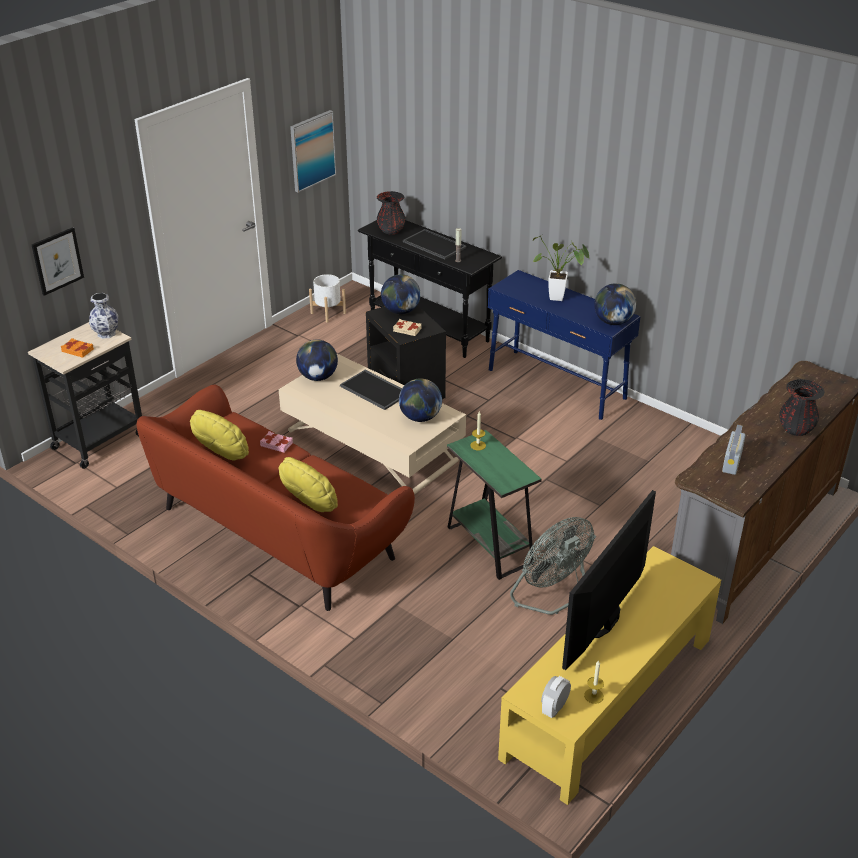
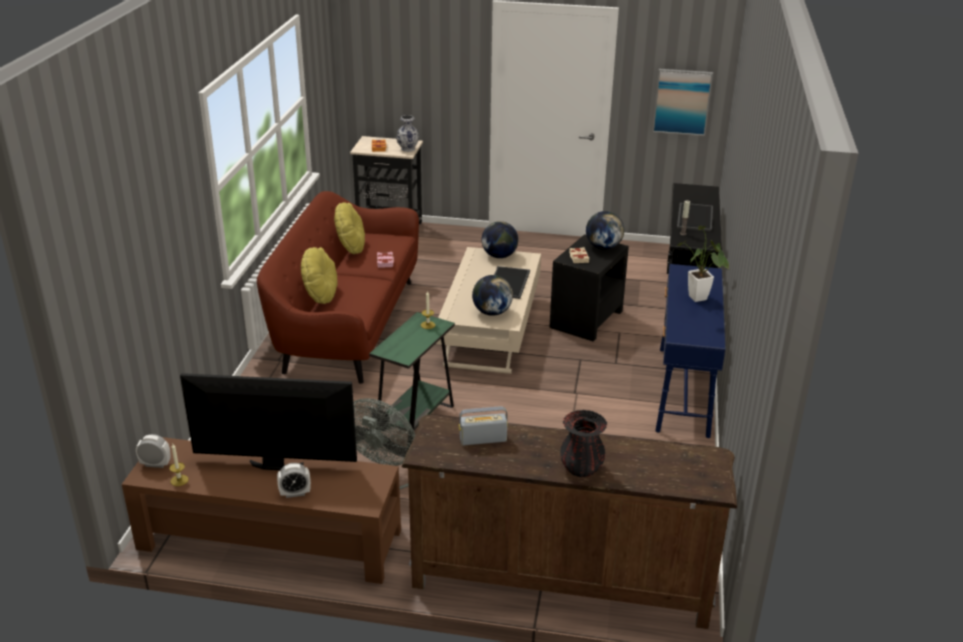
camera: 60 degrees right, 5 degrees down
picture [32,227,84,296] -> none
white planter [309,274,346,323] -> none
black vase [377,191,405,234] -> none
yellow tv stand [498,546,721,805] -> brown tv stand [122,437,401,584]
globe [594,283,636,325] -> none
none -> alarm clock [277,463,311,498]

